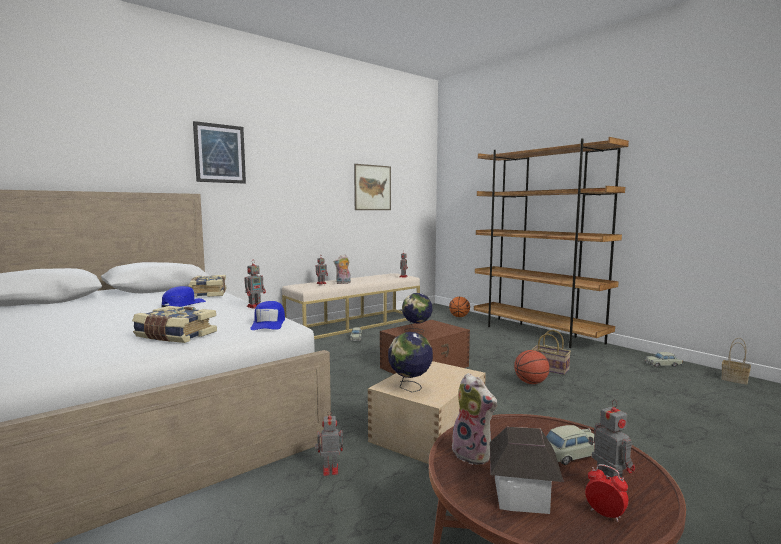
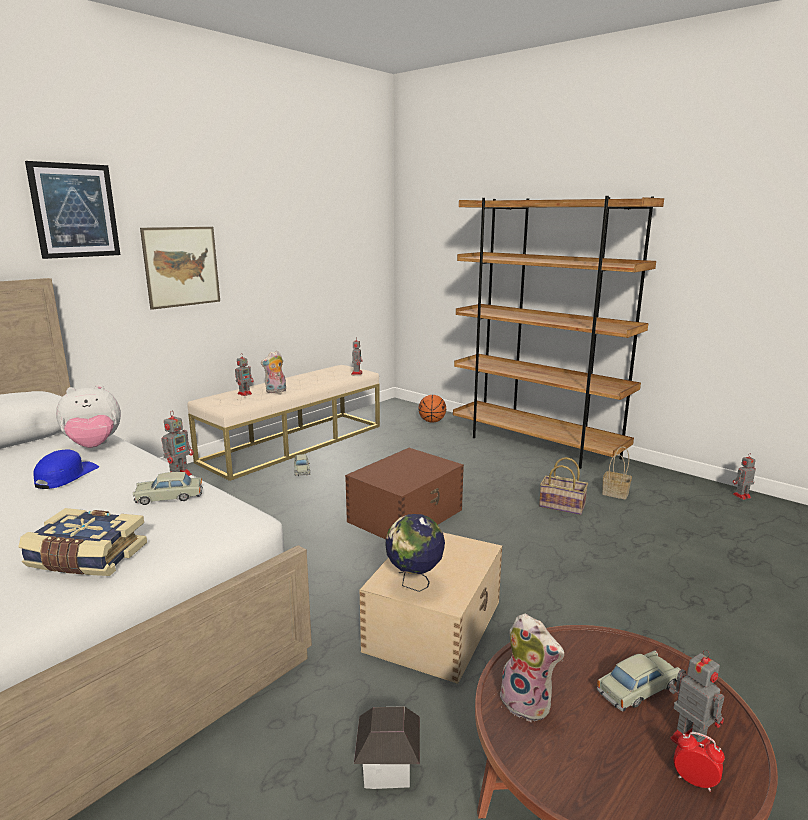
camera: 10 degrees left, 10 degrees up
book [188,275,226,297] -> plush toy [56,384,121,448]
blue cap [250,301,285,330] -> none
toy robot [315,411,343,476] -> toy robot moved to [733,453,756,500]
picture [354,164,391,210] -> picture moved to [140,227,220,310]
globe [402,293,433,332] -> none
toy house [490,427,564,514] -> toy house moved to [354,706,420,789]
basketball [514,350,549,384] -> none
beige toy car [645,352,683,367] -> beige toy car moved to [133,472,203,505]
basket [721,338,751,385] -> basket moved to [602,447,632,499]

